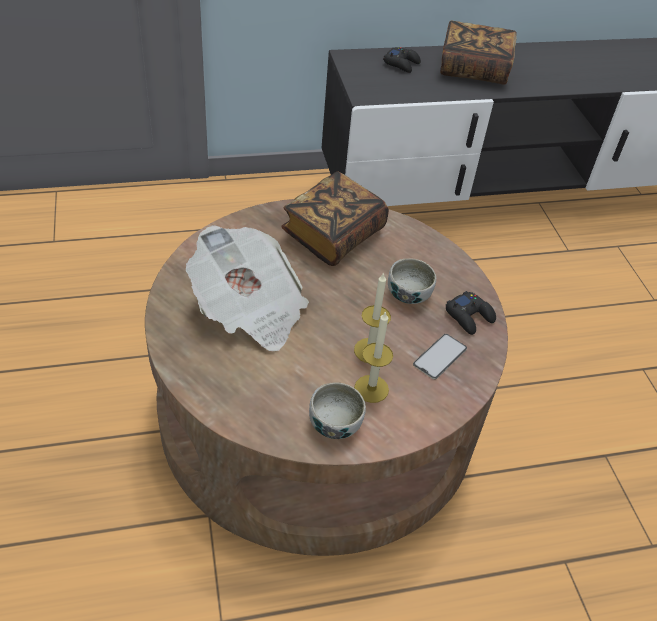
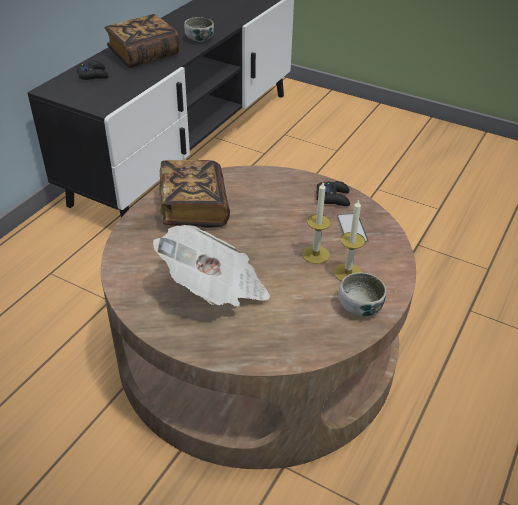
camera: 45 degrees left, 5 degrees down
bowl [388,258,436,304] -> bowl moved to [184,17,214,42]

